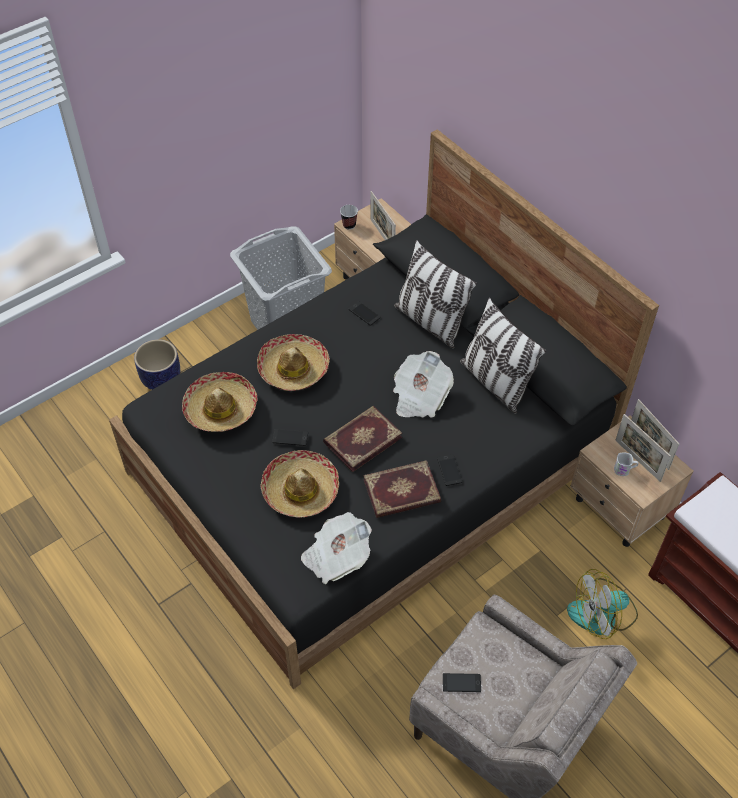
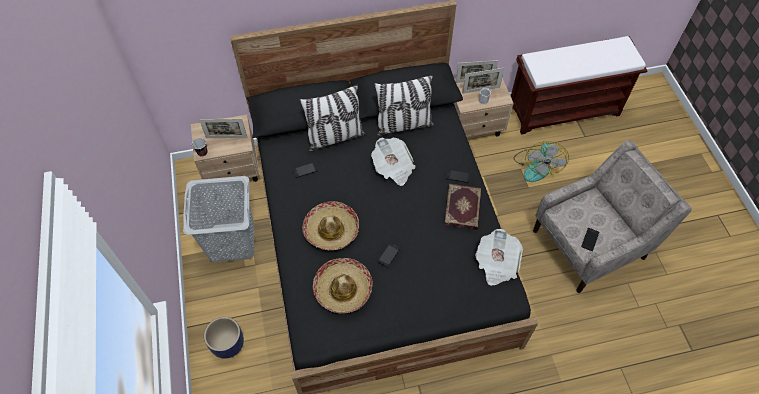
camera: 65 degrees left, 5 degrees up
hat [261,450,339,518] -> none
book [323,406,402,472] -> none

